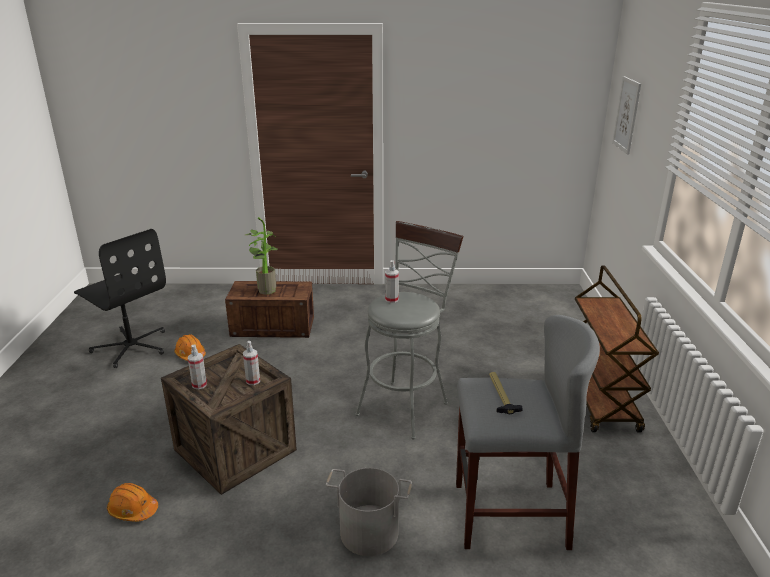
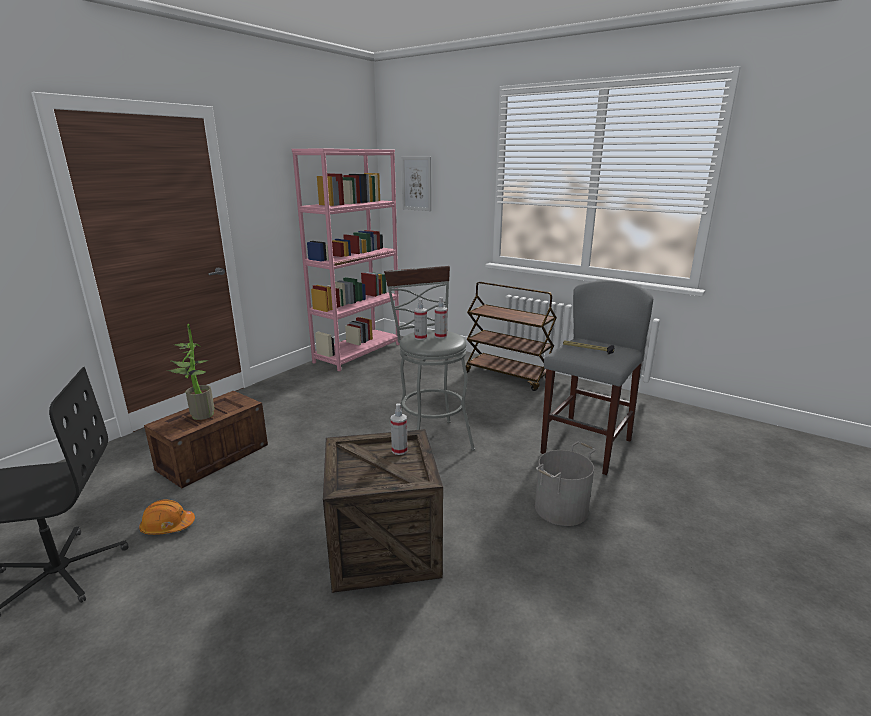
camera: 55 degrees left, 5 degrees down
orange hard hat [107,483,158,522] -> none
spray bottle [188,345,207,389] -> spray bottle moved to [435,297,447,339]
none -> pink bookcase [292,148,400,372]

